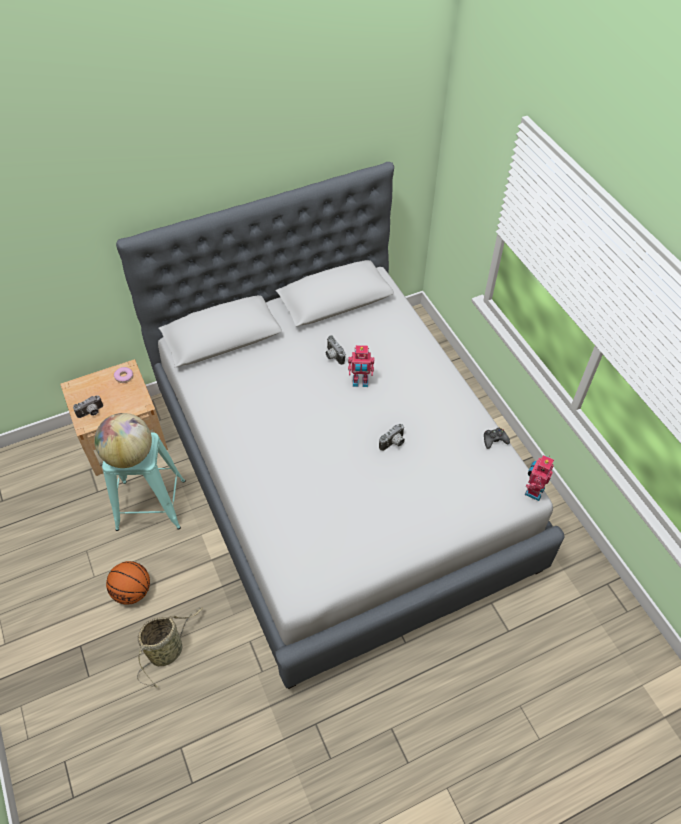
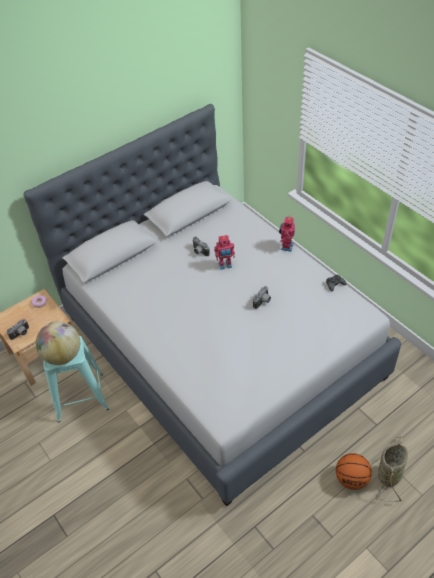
camera: 10 degrees left, 5 degrees down
basketball [106,561,150,605] -> basketball moved to [336,453,372,490]
basket [137,607,203,687] -> basket moved to [378,436,408,502]
toy robot [525,455,554,501] -> toy robot moved to [279,217,295,252]

